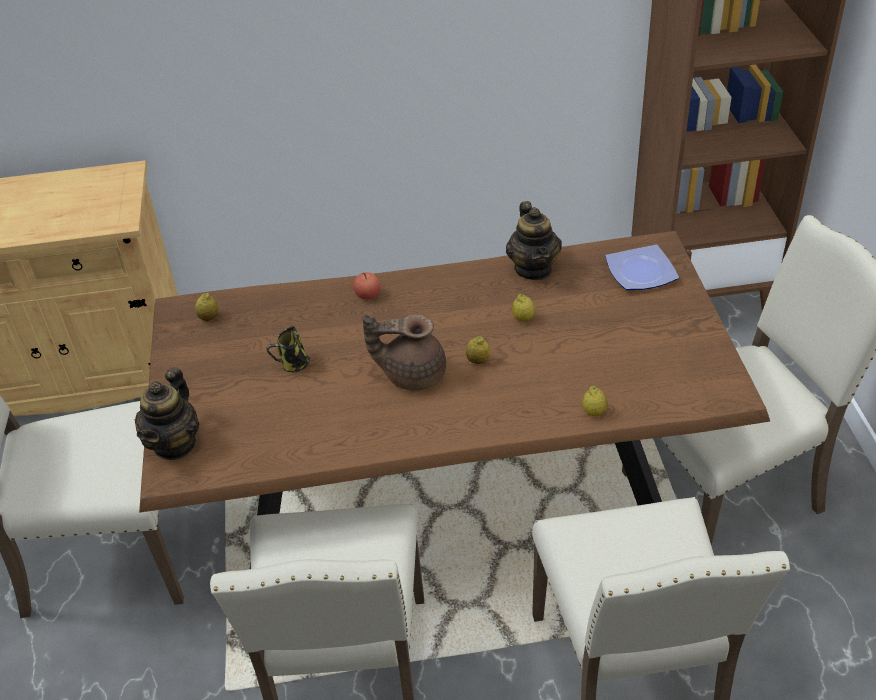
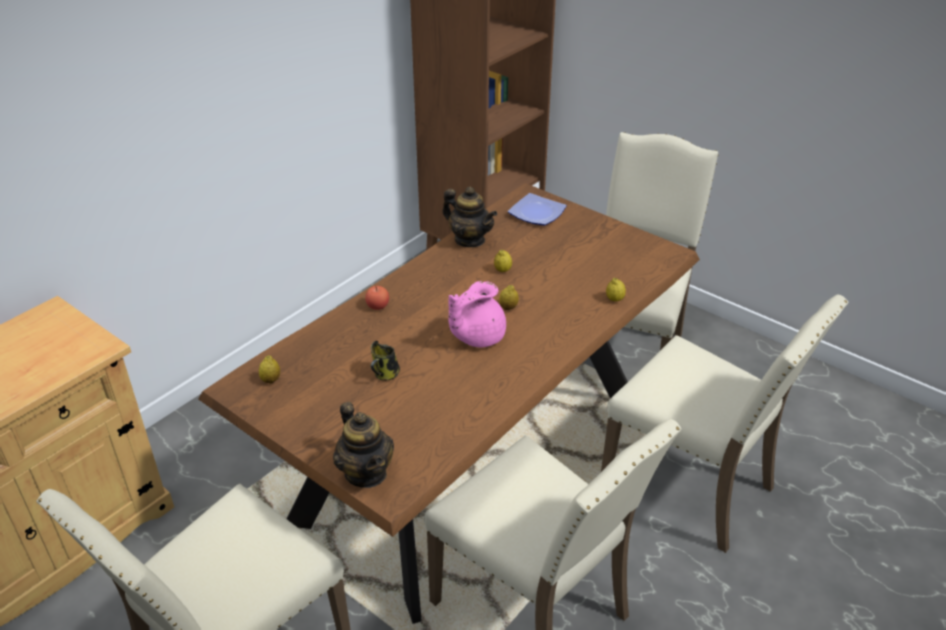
camera: 45 degrees left, 5 degrees down
brown teapot [362,314,446,391] -> pink teapot [448,281,506,347]

